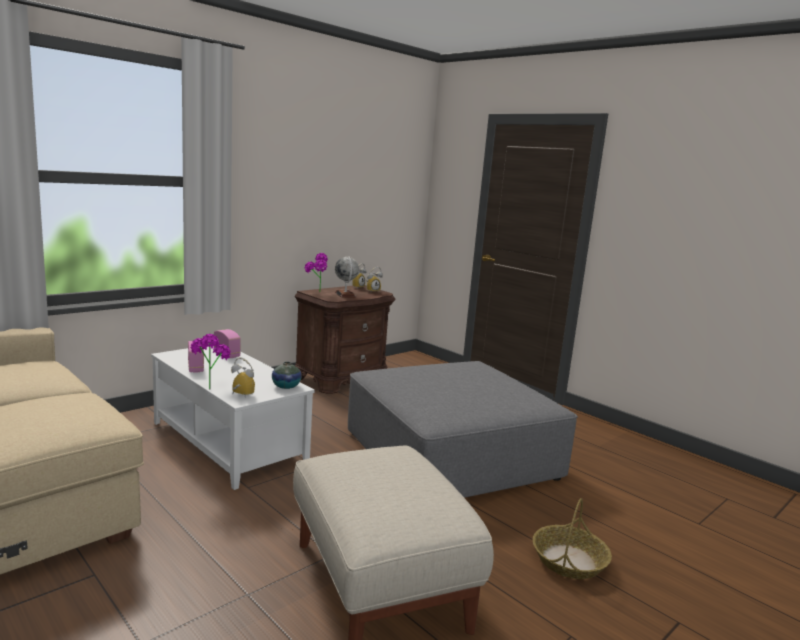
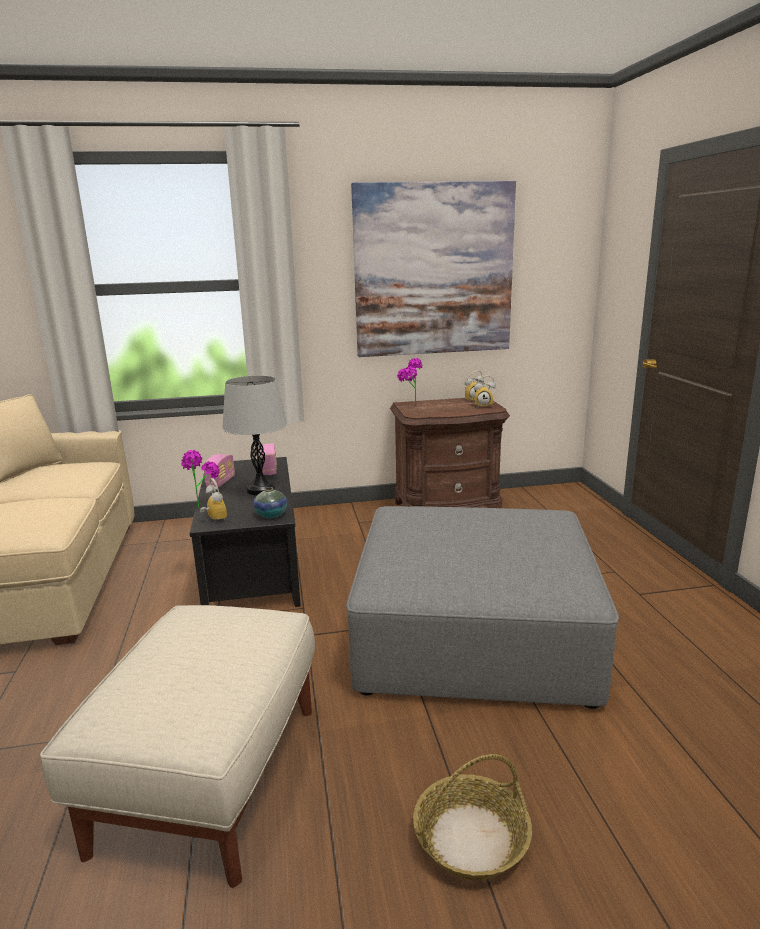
camera: 35 degrees right, 5 degrees up
white coffee table [151,346,315,490] -> black coffee table [190,457,301,607]
globe [335,256,359,298] -> none
none -> grey table lamp [222,376,287,495]
none -> picture [351,181,516,357]

